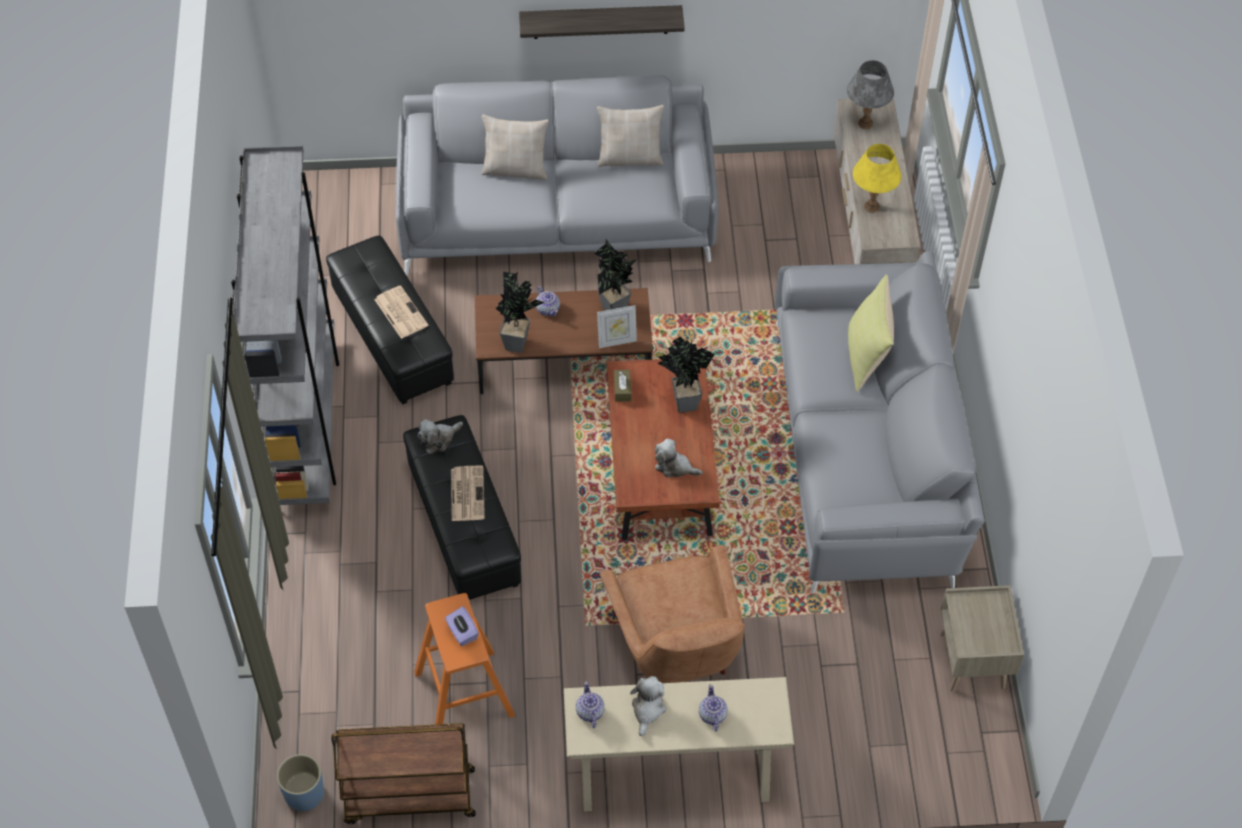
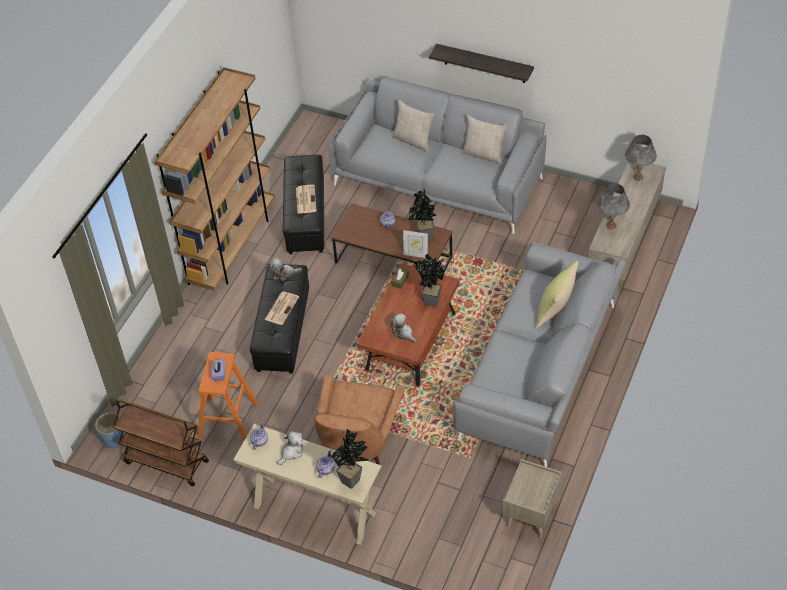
camera: 30 degrees right, 5 degrees down
grey bookcase [231,145,339,505] -> brown bookcase [155,67,274,290]
potted plant [495,272,545,353] -> potted plant moved to [331,429,370,489]
yellow table lamp [853,144,902,213] -> grey table lamp [597,183,630,230]

